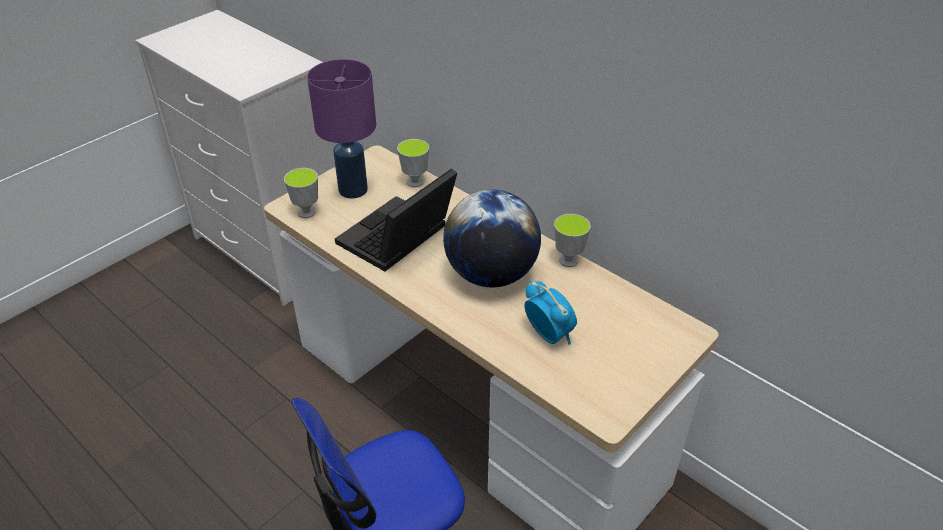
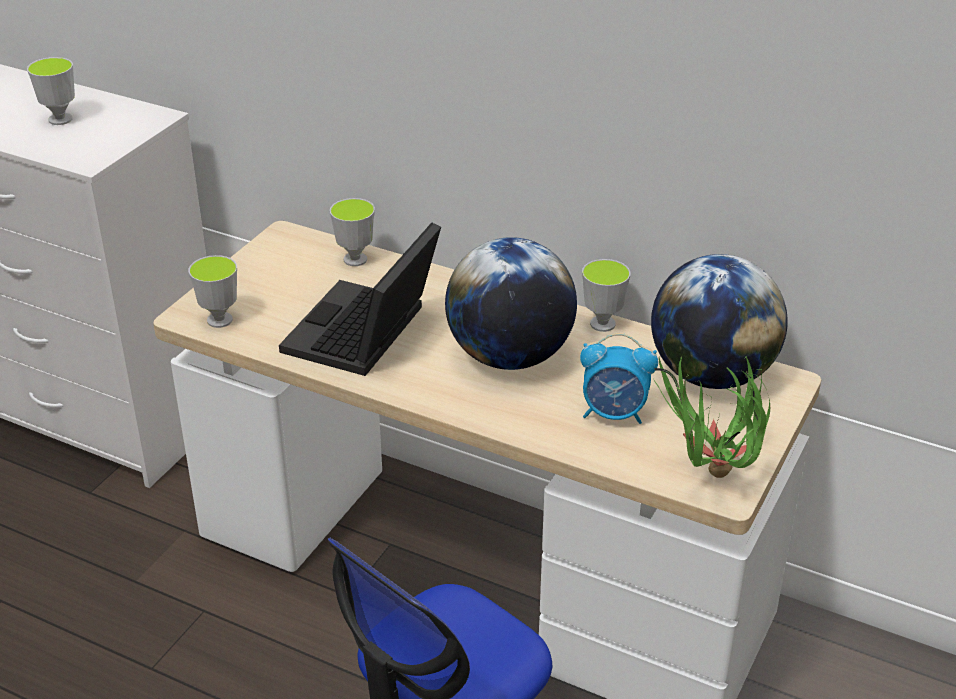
camera: 15 degrees left, 5 degrees down
purple table lamp [307,59,376,199] -> none
alarm clock [524,280,577,345] -> alarm clock turned 150 degrees clockwise [580,333,658,424]
none -> cup [27,57,75,125]
none -> globe [651,254,787,389]
none -> potted plant [651,356,770,478]

